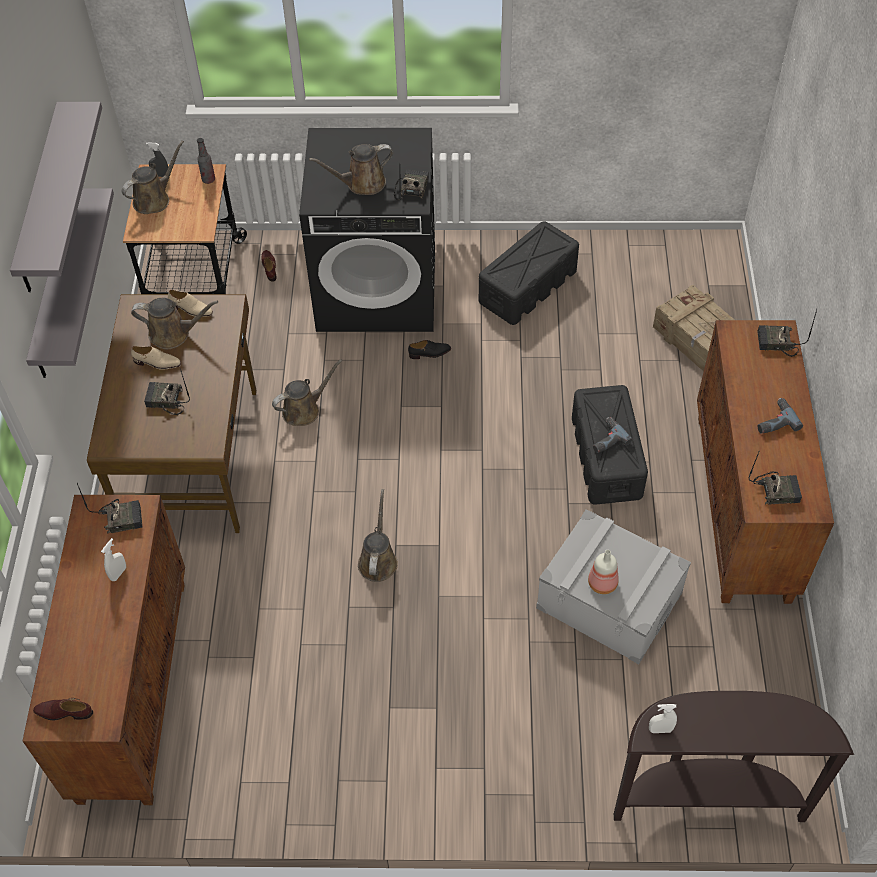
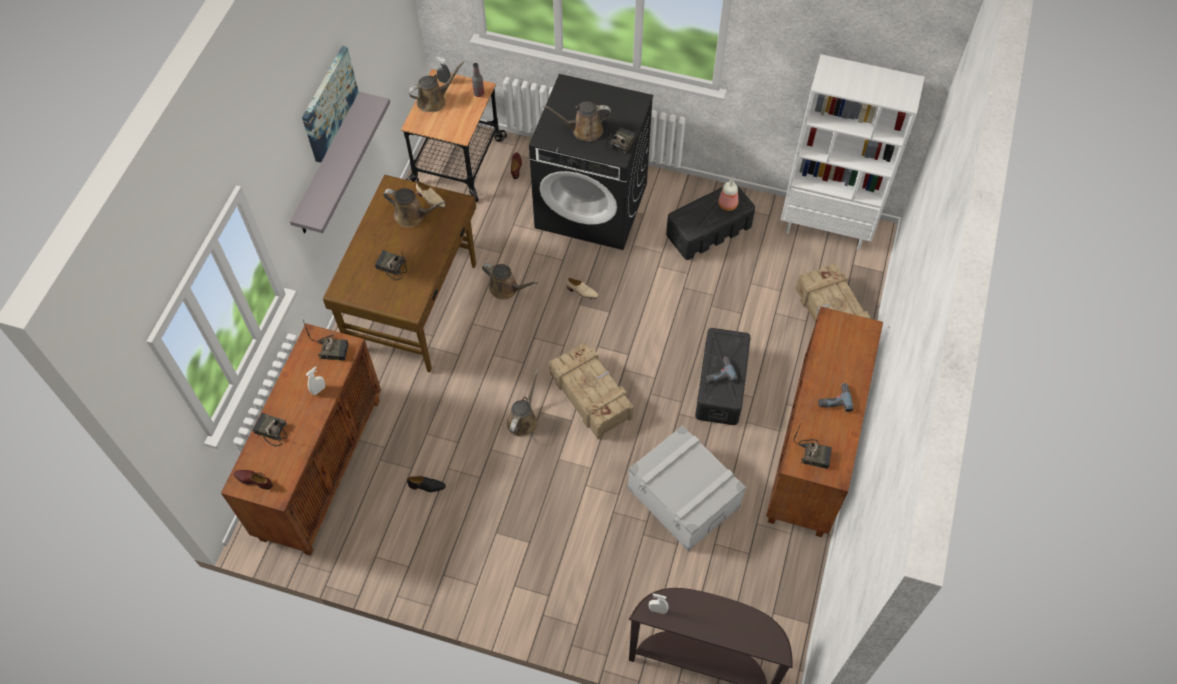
camera: 15 degrees right, 5 degrees up
grey shelf [10,102,102,292] -> picture [302,46,359,163]
beige shoe [131,346,181,370] -> beige shoe moved to [567,278,598,299]
brown watering can [272,359,342,426] -> brown watering can turned 45 degrees clockwise [482,263,538,300]
black shoe [408,340,451,359] -> black shoe moved to [407,476,446,492]
bottle [588,550,619,594] -> bottle moved to [718,178,738,211]
radio [757,310,817,357] -> radio moved to [253,413,287,446]
none -> crate [549,342,633,439]
none -> white bookcase [781,54,925,251]

